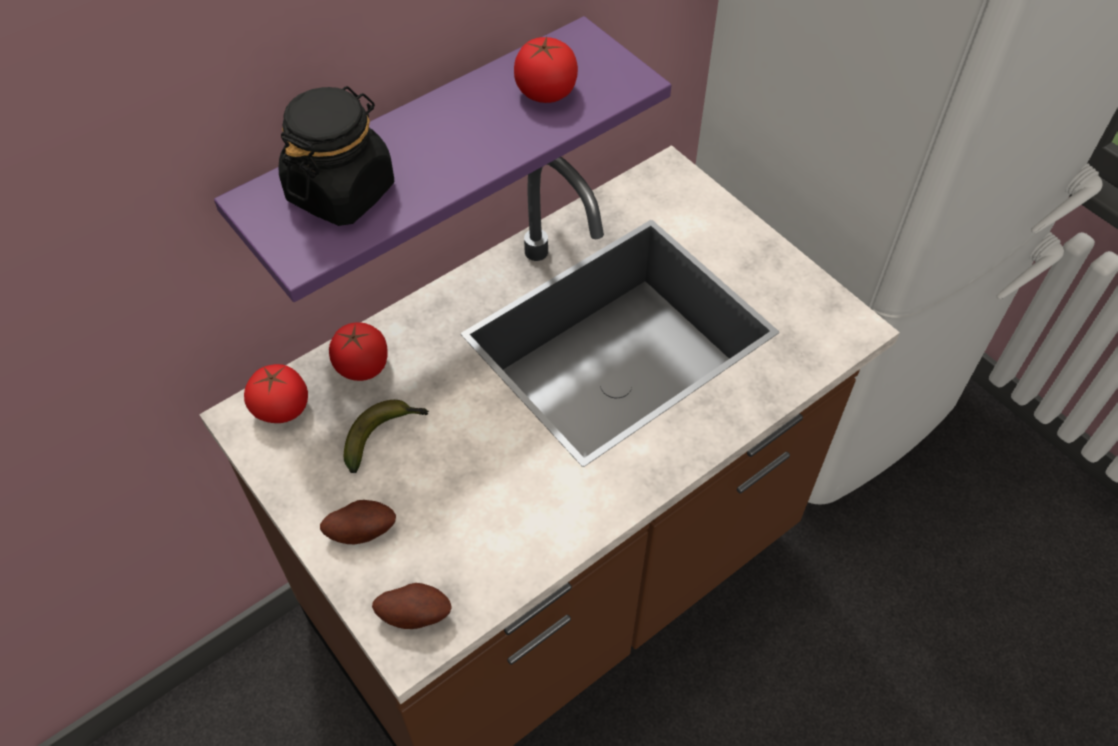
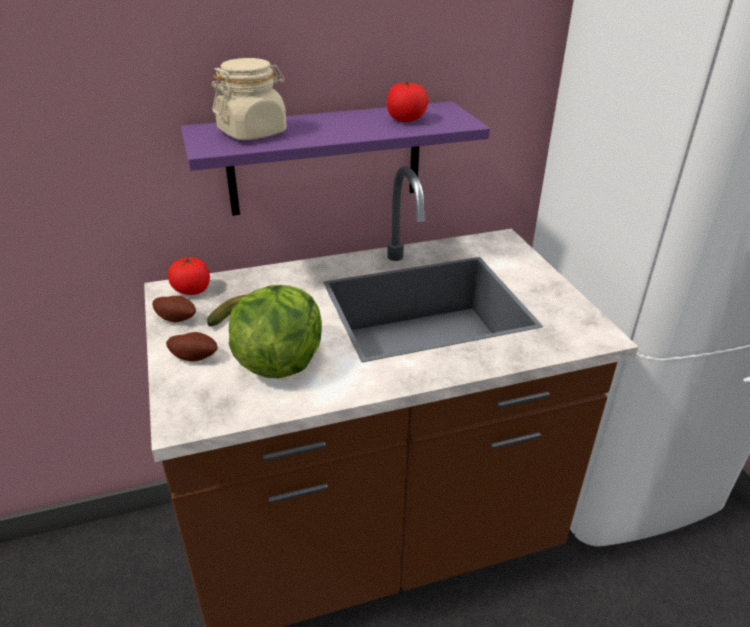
camera: 20 degrees right, 20 degrees down
black jar [279,86,394,226] -> beige jar [212,58,287,140]
tomato [329,322,388,381] -> none
potato [372,583,452,629] -> potato moved to [152,296,196,322]
none -> lettuce [229,285,322,378]

